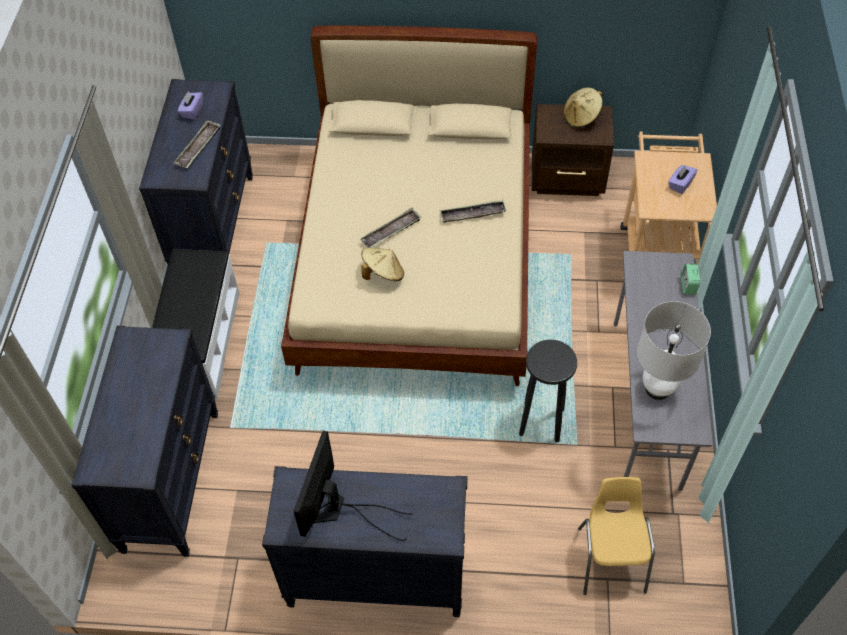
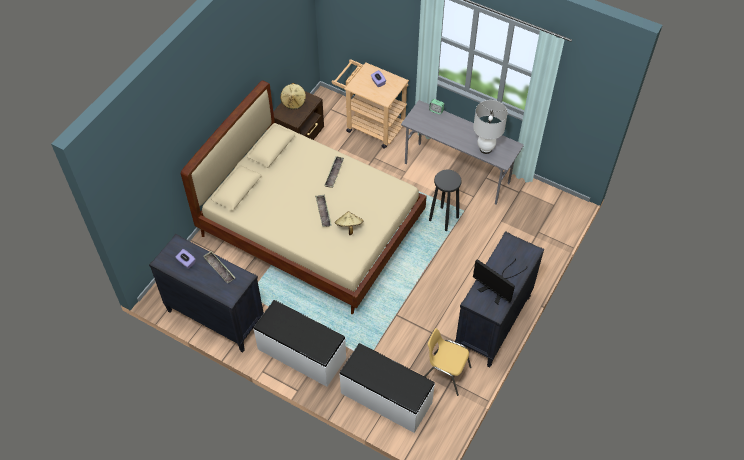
camera: 65 degrees left, 0 degrees up
black dresser [71,326,218,557] -> white bench [339,343,435,433]
yellow chair [578,477,655,595] -> yellow chair moved to [424,328,471,396]

